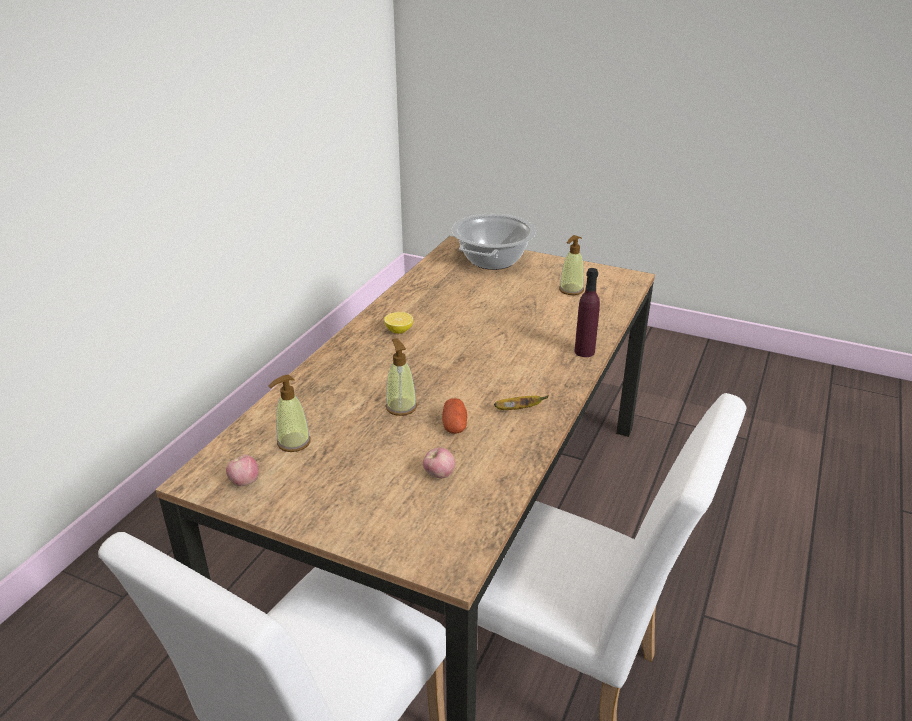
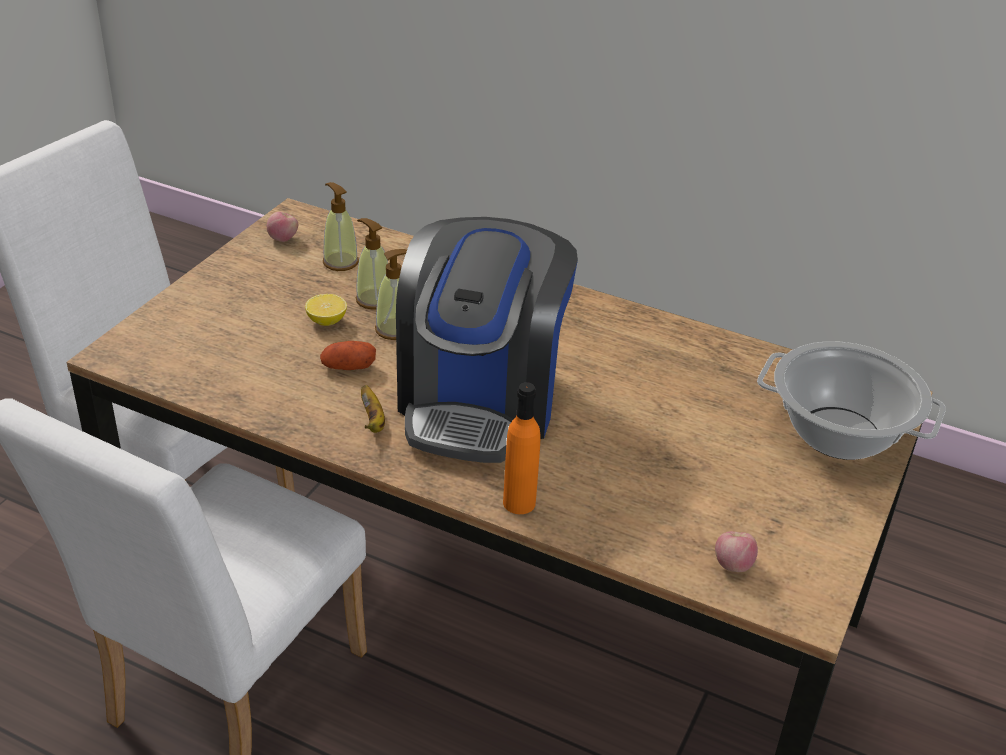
camera: 90 degrees right, 5 degrees up
lemon [384,312,413,334] -> lemon moved to [305,294,347,326]
apple [423,448,455,478] -> apple moved to [715,531,758,572]
soap dispenser [559,235,584,295] -> soap dispenser moved to [356,218,388,310]
purple bottle [574,268,600,357] -> orange bottle [503,382,541,514]
none -> coffee machine [396,217,578,463]

